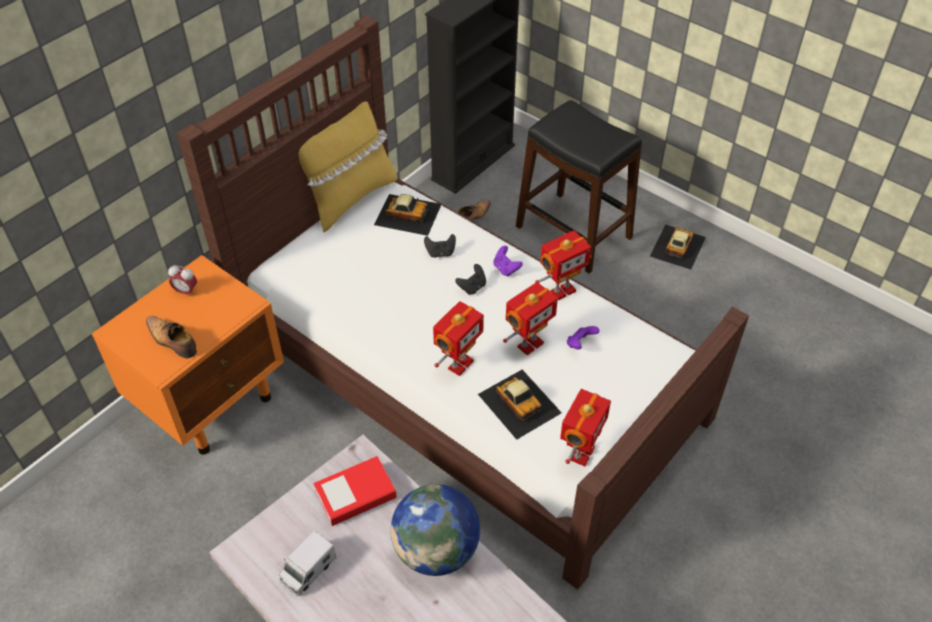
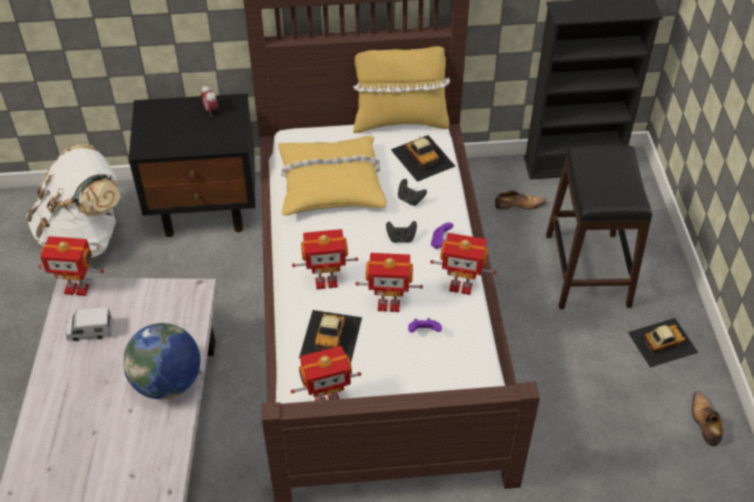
camera: 45 degrees right, 0 degrees up
orange nightstand [92,255,284,455] -> black nightstand [129,93,256,237]
shoe [146,316,197,358] -> shoe moved to [692,391,723,446]
book [314,456,397,526] -> none
none -> white backpack [27,144,121,257]
none -> toy robot [38,236,104,296]
none -> yellow pillow [278,136,387,215]

